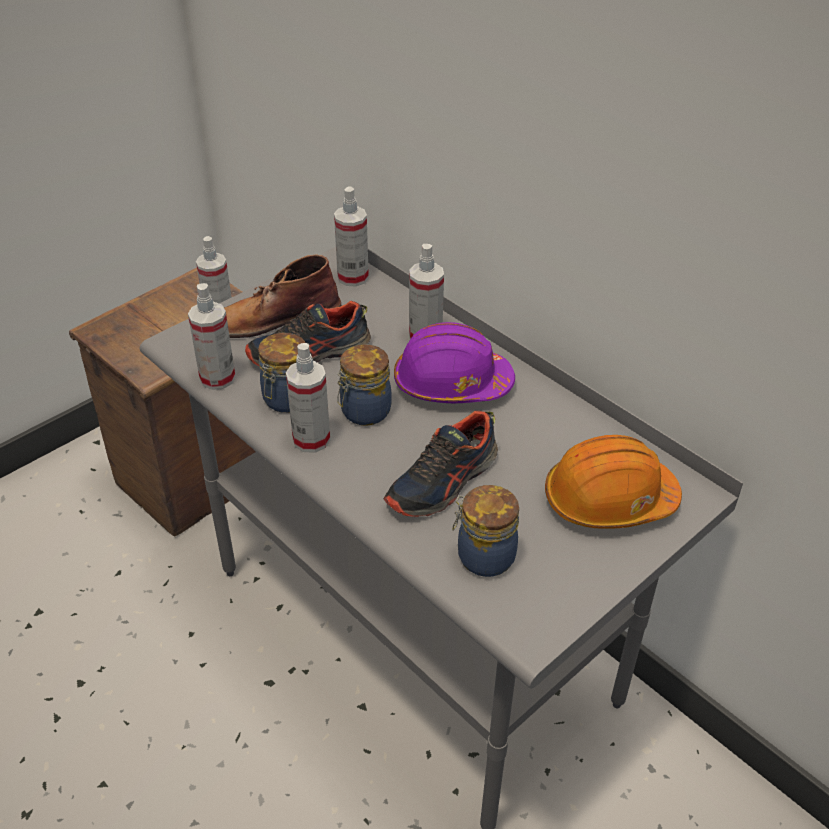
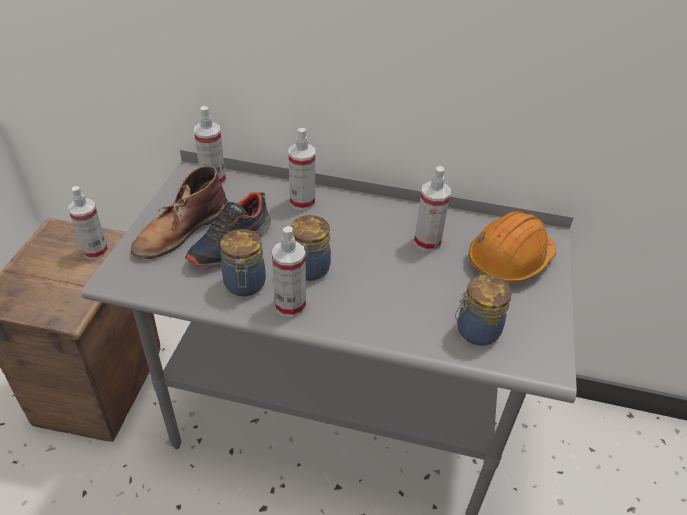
camera: 35 degrees left, 0 degrees up
spray bottle [188,283,236,390] -> spray bottle moved to [414,166,451,251]
shoe [384,411,498,517] -> none
purple hard hat [394,322,515,403] -> none

